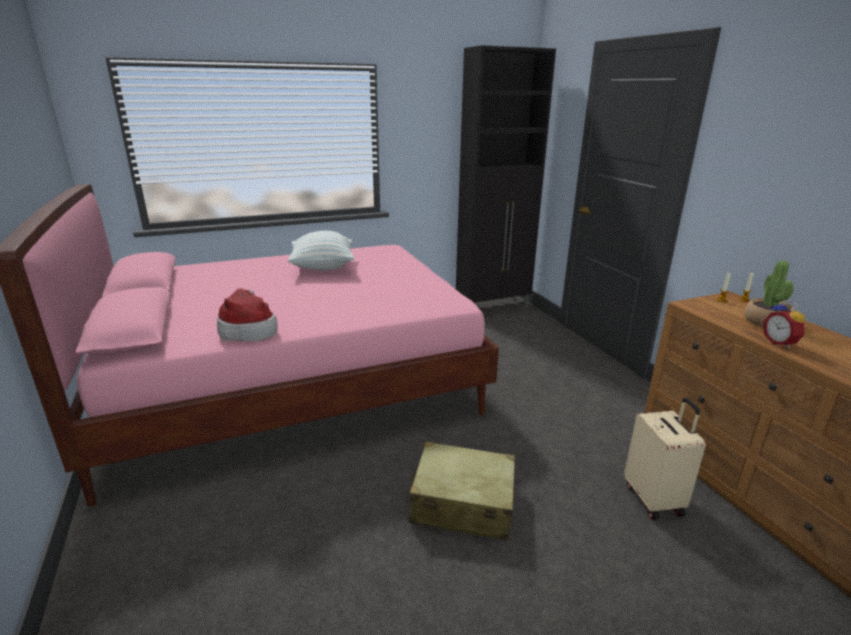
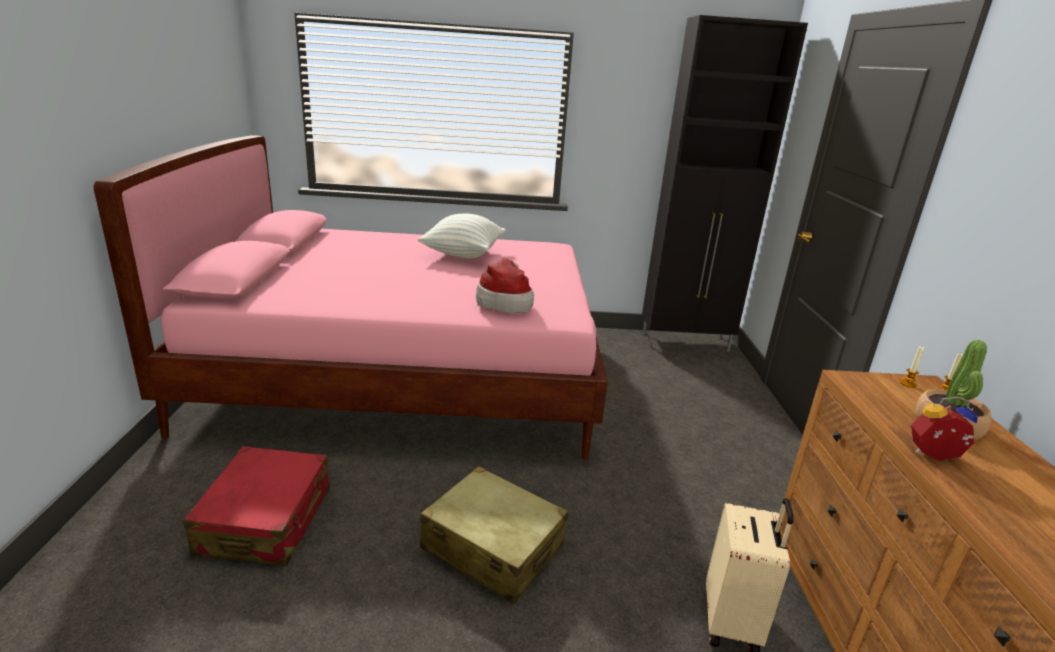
camera: 20 degrees right, 0 degrees up
hat [217,288,278,341] -> hat moved to [476,258,534,313]
alarm clock [763,300,805,349] -> alarm clock turned 90 degrees clockwise [911,397,978,461]
none -> red suitcase [183,446,330,566]

